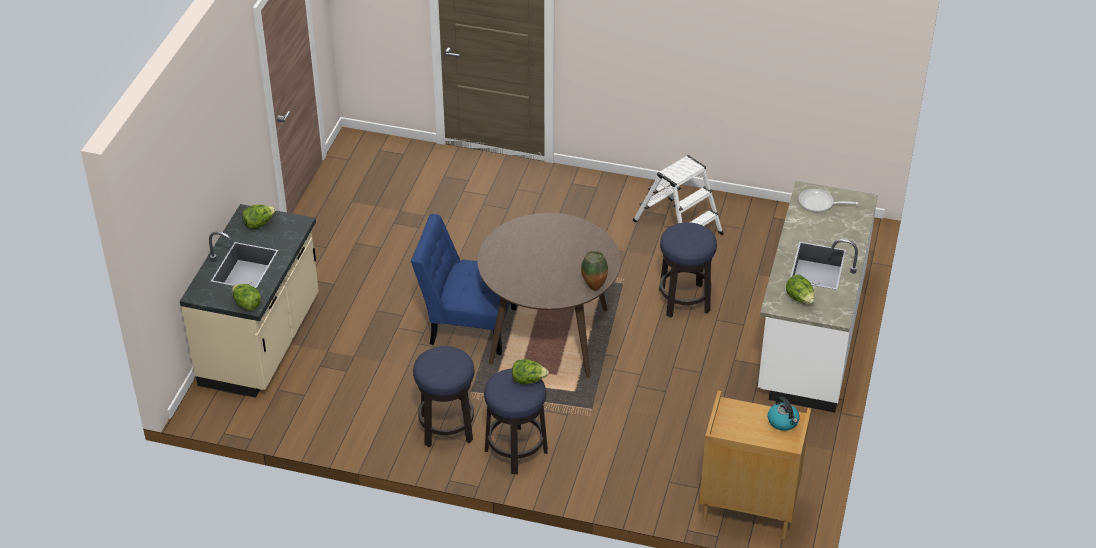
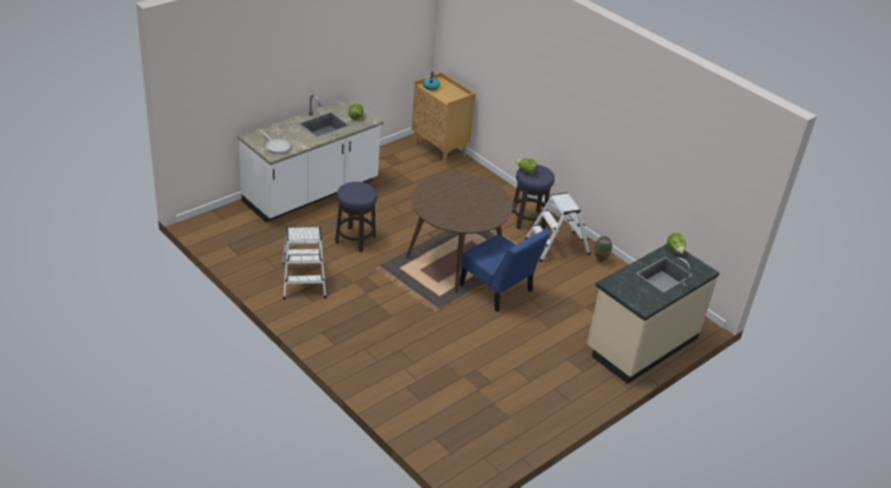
camera: 150 degrees left, 5 degrees down
lettuce [242,205,276,229] -> none
stool [413,346,474,447] -> white step ladder [525,192,591,262]
vase [581,251,608,291] -> vase moved to [594,236,612,262]

